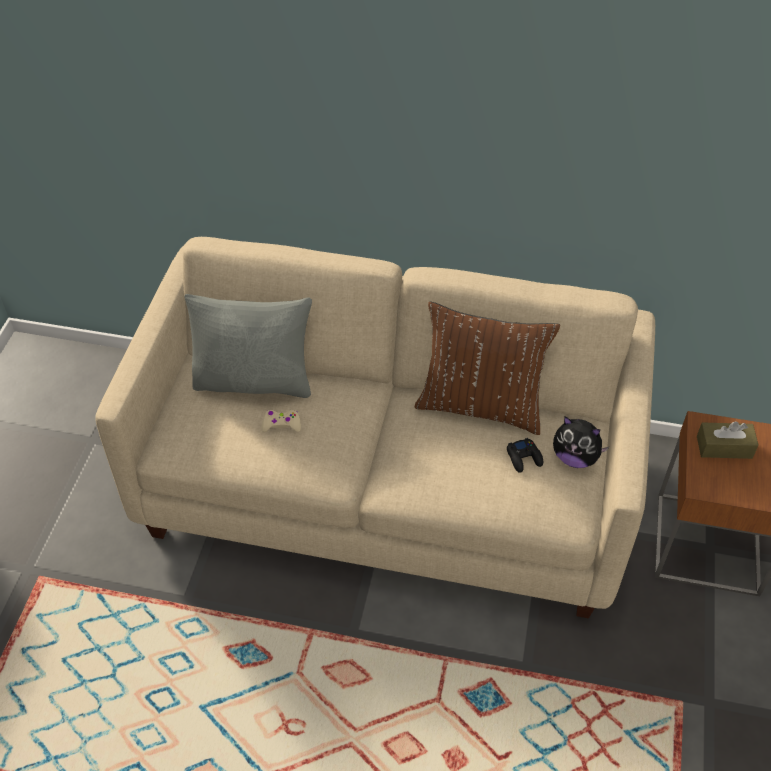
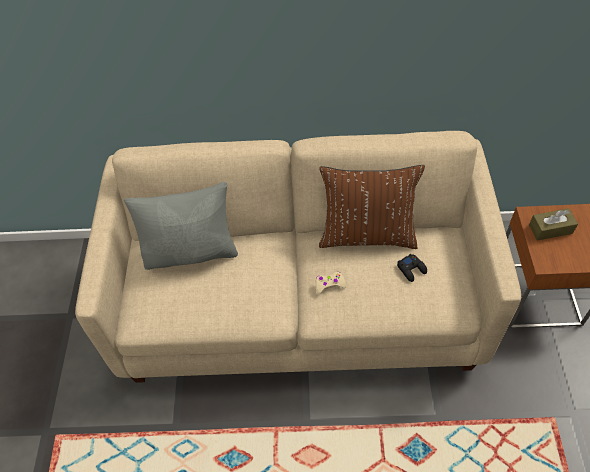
camera: 10 degrees left, 5 degrees up
beige game controller [262,410,301,432] -> beige game controller moved to [315,272,346,294]
plush toy [553,416,610,468] -> none

